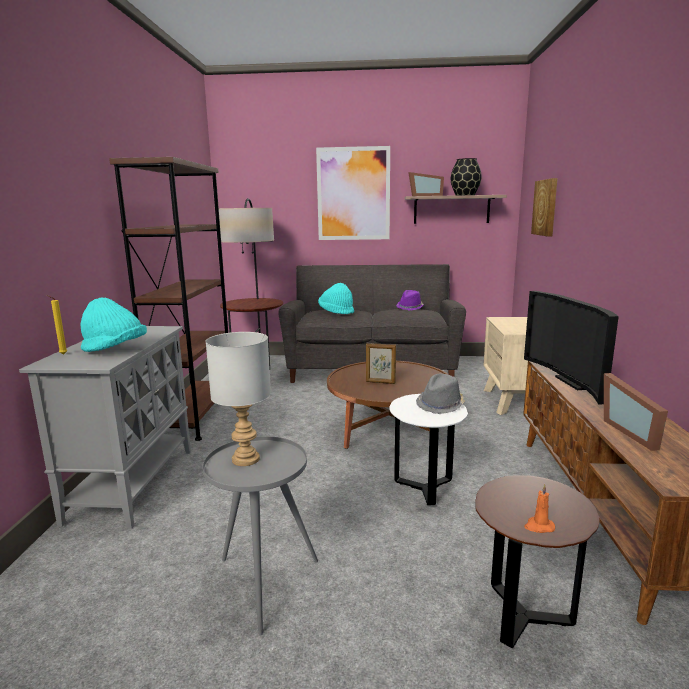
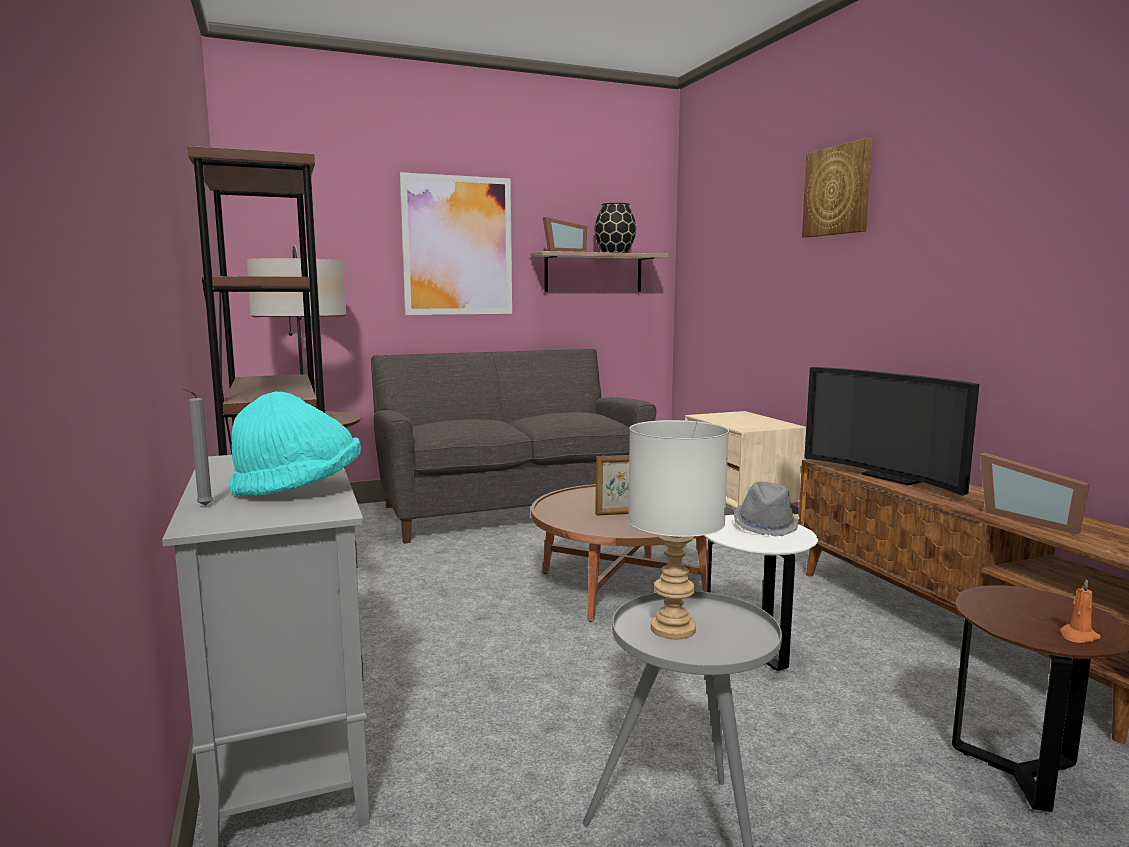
camera: 25 degrees left, 5 degrees down
yellow candle [46,295,67,354] -> grey candle [182,388,213,506]
turquoise hat [318,283,354,314] -> none
purple hat [396,290,424,311] -> none
picture [531,178,558,236] -> picture moved to [802,138,872,238]

